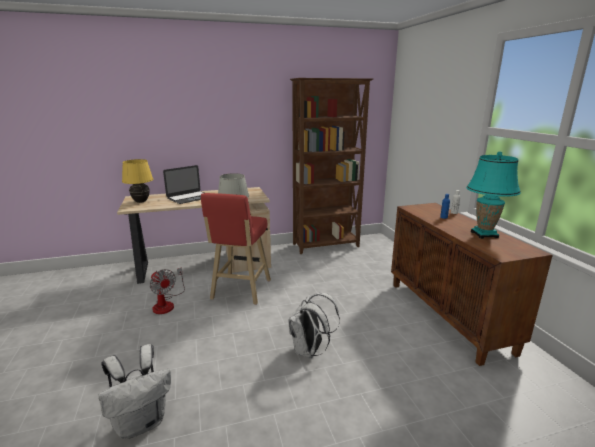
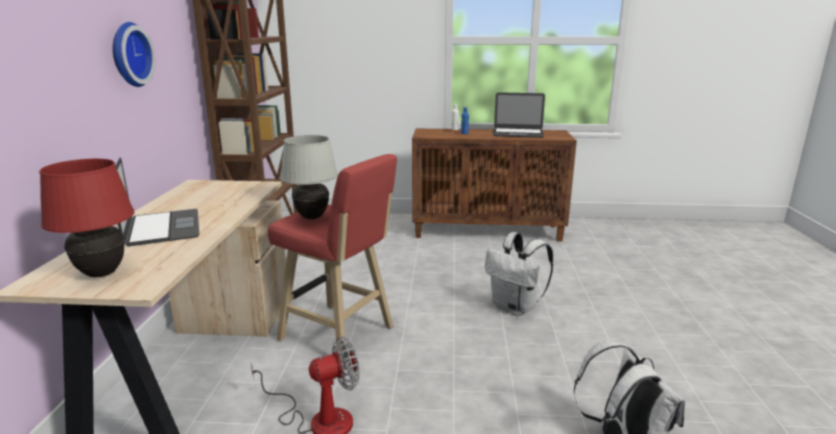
camera: 70 degrees left, 0 degrees up
yellow table lamp [122,159,153,203] -> red table lamp [39,159,134,277]
turquoise table lamp [466,151,521,239] -> laptop [493,92,545,138]
none -> wall clock [113,22,156,87]

